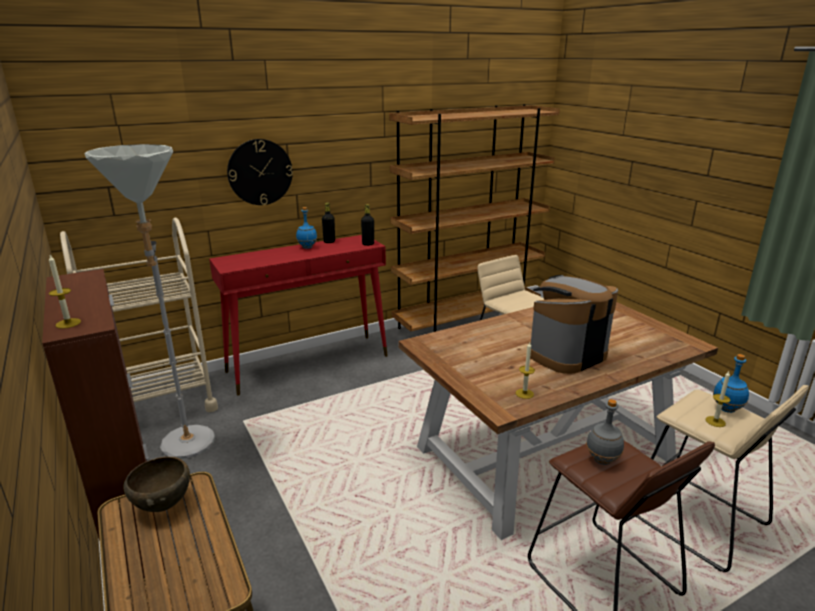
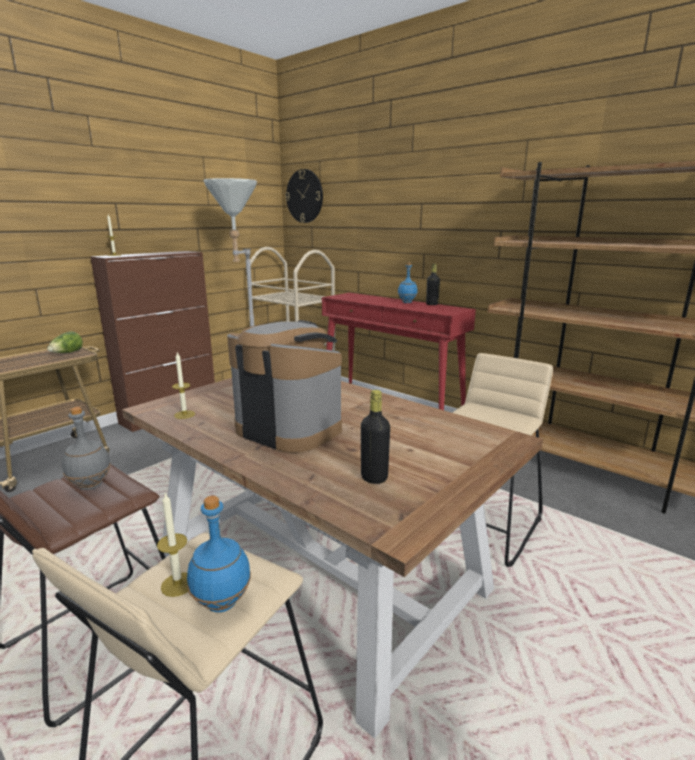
camera: 70 degrees right, 5 degrees down
brown bowl [123,457,190,512] -> lettuce [47,331,83,353]
wall clock [227,139,293,205] -> wall clock moved to [285,169,323,223]
black bottle [361,204,374,246] -> black bottle moved to [361,390,390,484]

